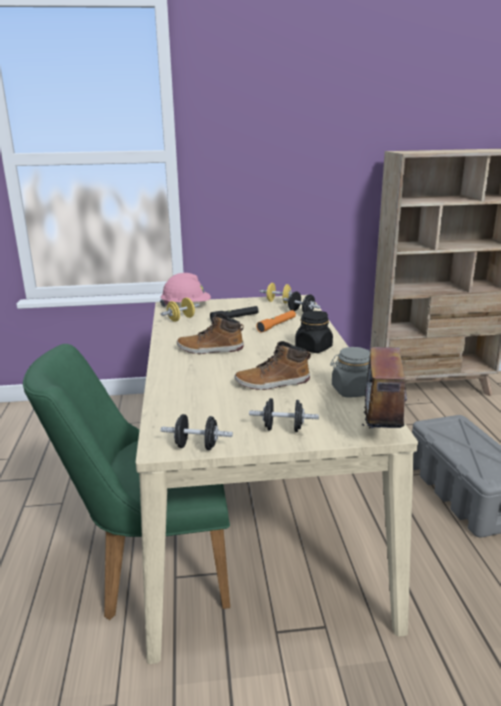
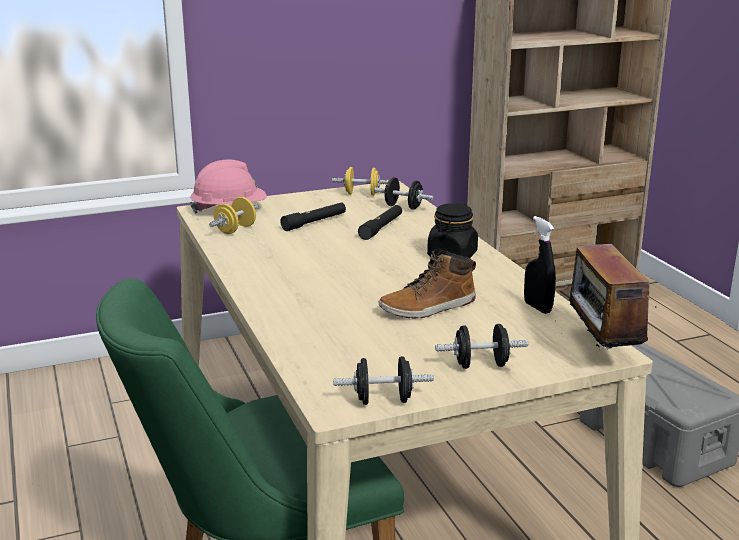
camera: 15 degrees left, 0 degrees up
boot [177,313,244,354] -> none
orange flashlight [256,310,296,332] -> black flashlight [358,205,402,240]
grey jar [330,347,371,398] -> black spray bottle [524,216,556,314]

